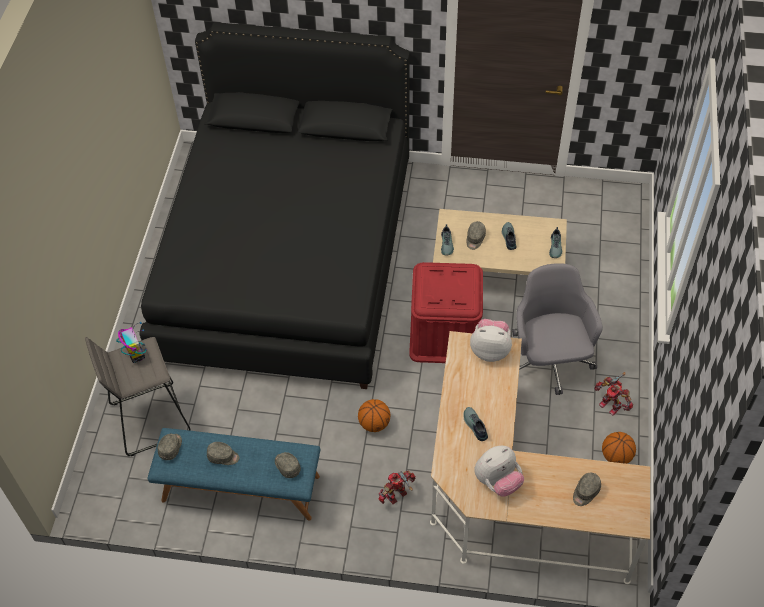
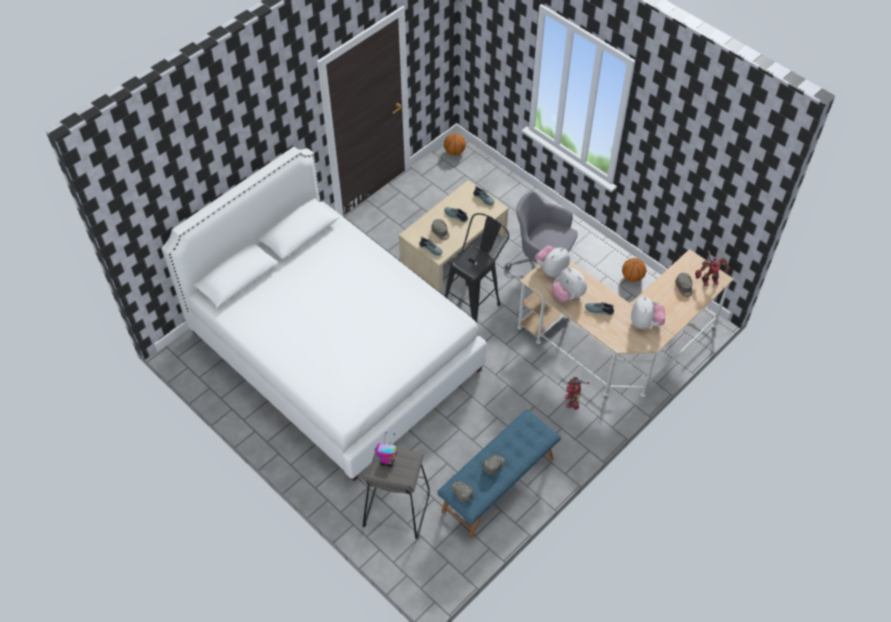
camera: 55 degrees left, 0 degrees up
black bed [139,22,410,389] -> white bed [161,147,487,481]
grey cap [275,452,301,478] -> none
basketball [358,399,391,432] -> basketball moved to [444,133,466,155]
red storage box [409,262,483,363] -> black stool [444,213,509,323]
toy robot [595,372,633,416] -> toy robot moved to [695,250,730,286]
none -> plush toy [551,268,587,302]

